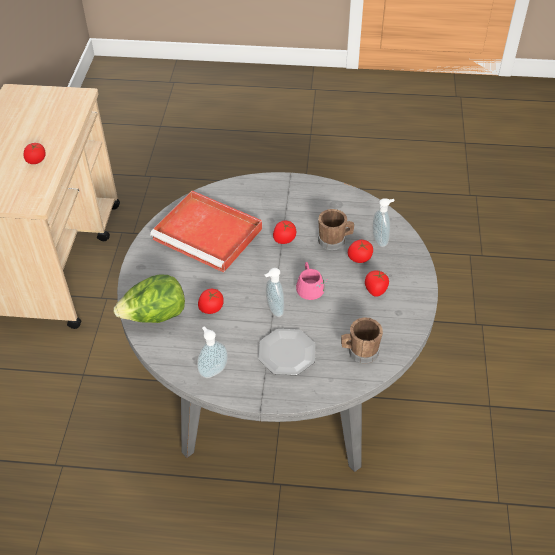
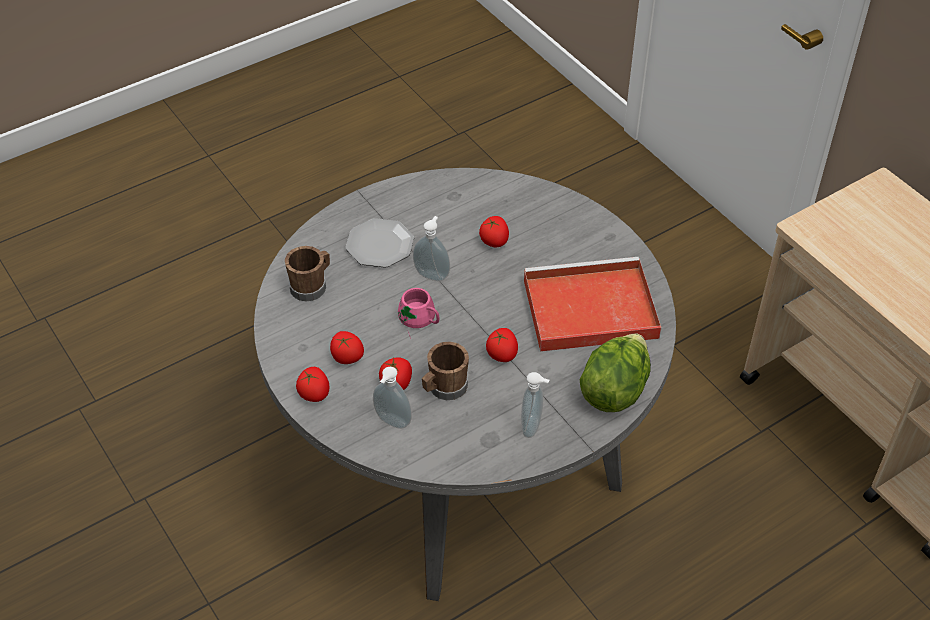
camera: 140 degrees right, 0 degrees up
tomato [23,143,46,164] -> tomato moved to [296,367,330,402]
lettuce [114,274,185,323] -> lettuce moved to [580,334,651,412]
soap dispenser [197,326,228,378] -> soap dispenser moved to [521,372,549,438]

